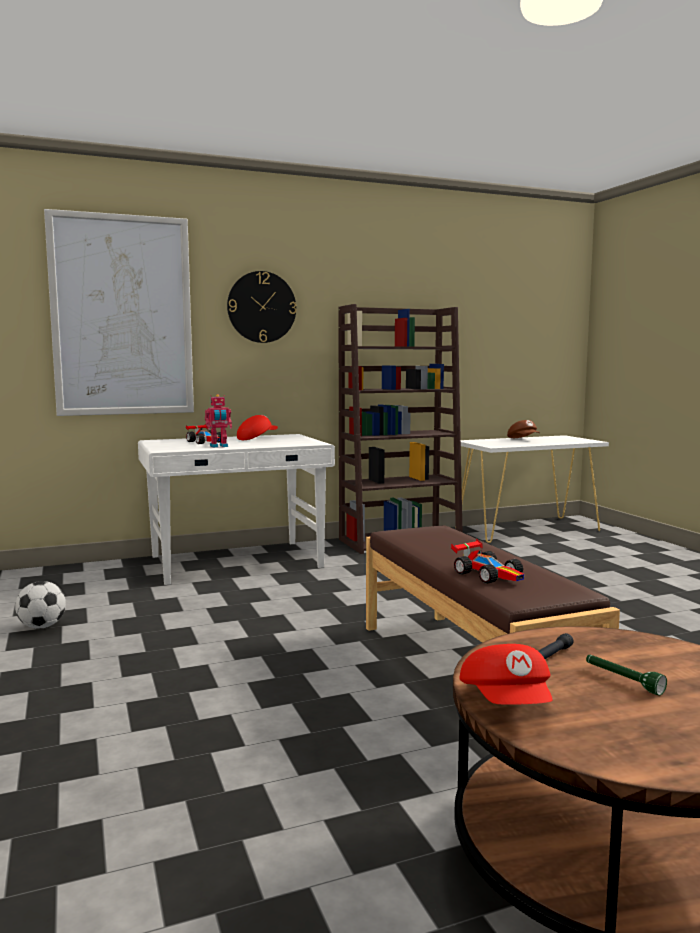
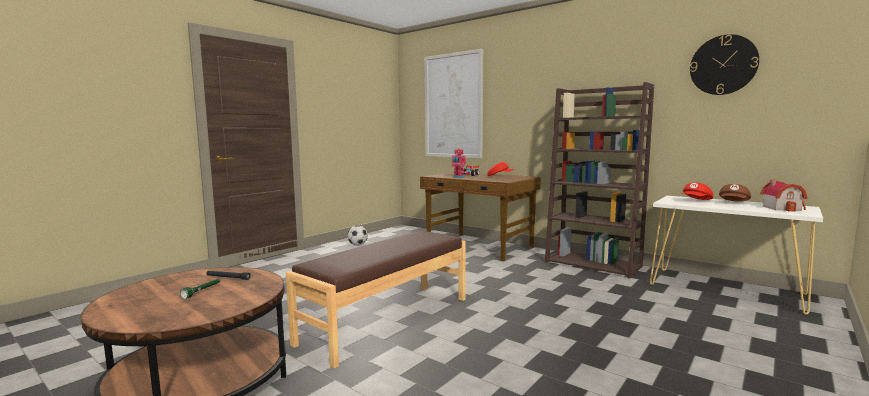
camera: 60 degrees right, 0 degrees up
white desk [138,434,335,585] -> brown desk [420,172,541,261]
wall clock [227,271,296,343] -> wall clock moved to [690,34,759,95]
toy car [451,539,524,584] -> none
red cap [459,644,553,705] -> red cap moved to [682,183,713,200]
none -> toy house [760,180,807,212]

